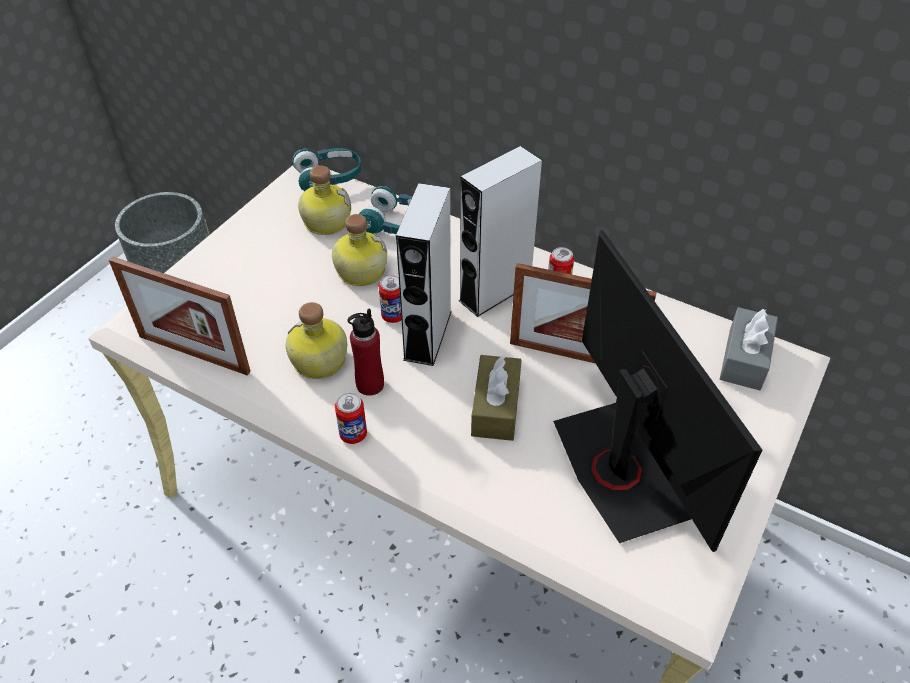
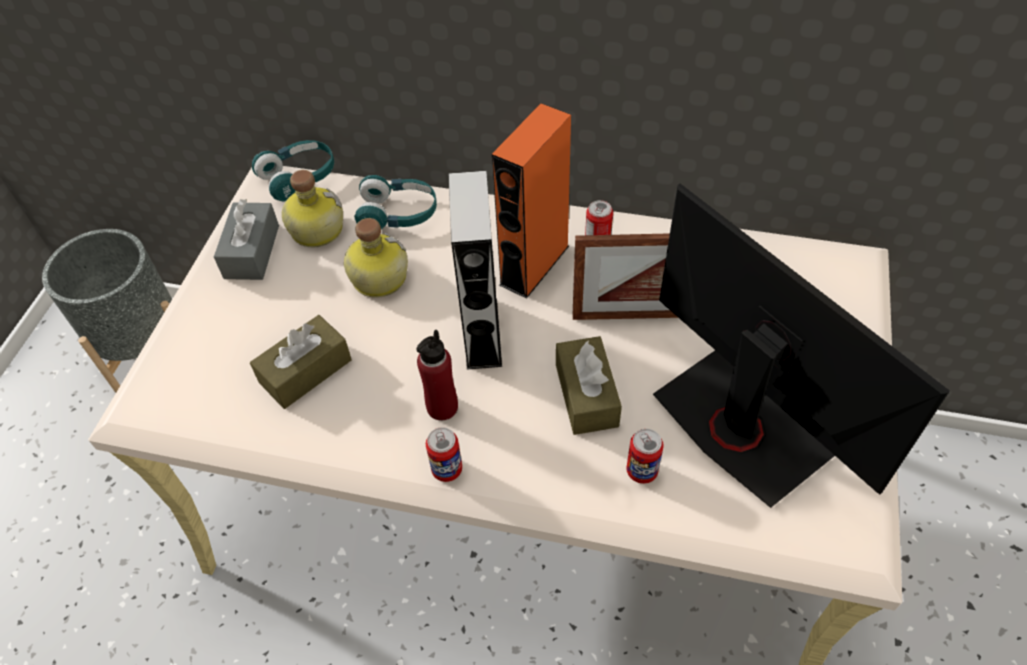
camera: 15 degrees left, 5 degrees up
picture frame [109,256,251,376] -> none
bottle [286,302,347,379] -> none
can [379,275,401,323] -> can moved to [626,429,664,484]
grey speaker [459,146,542,317] -> orange speaker [492,103,571,299]
grey tissue box [720,307,778,390] -> grey tissue box moved to [214,199,279,280]
none -> brown tissue box [250,315,352,409]

